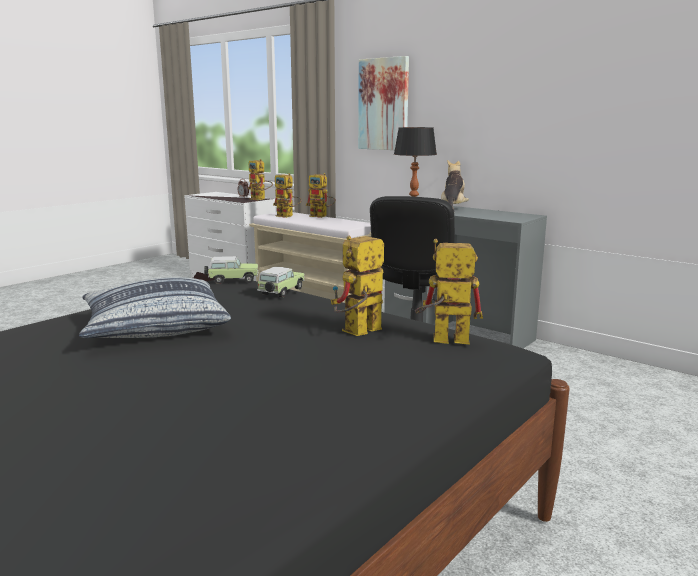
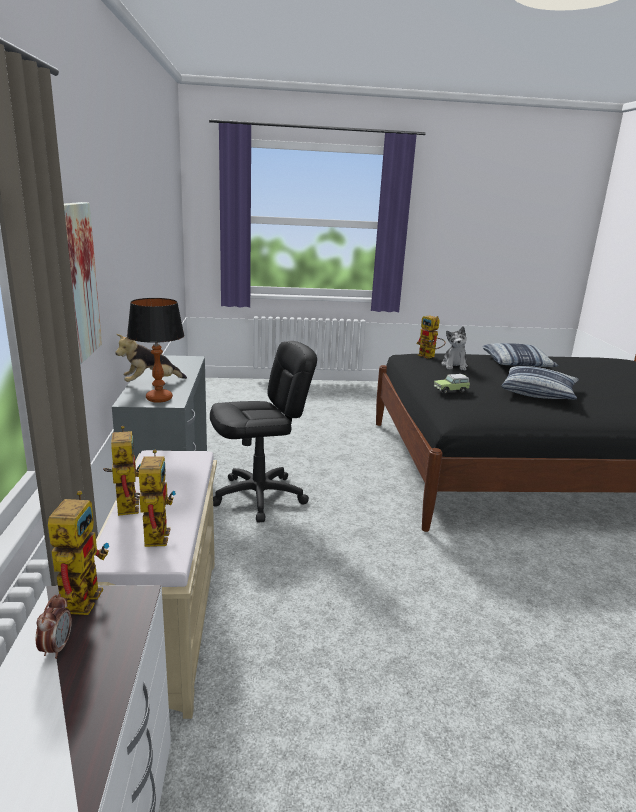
camera: 135 degrees left, 5 degrees up
toy car [204,256,258,284] -> none
toy robot [331,236,384,336] -> plush toy [441,326,468,371]
none -> pillow [483,343,558,367]

